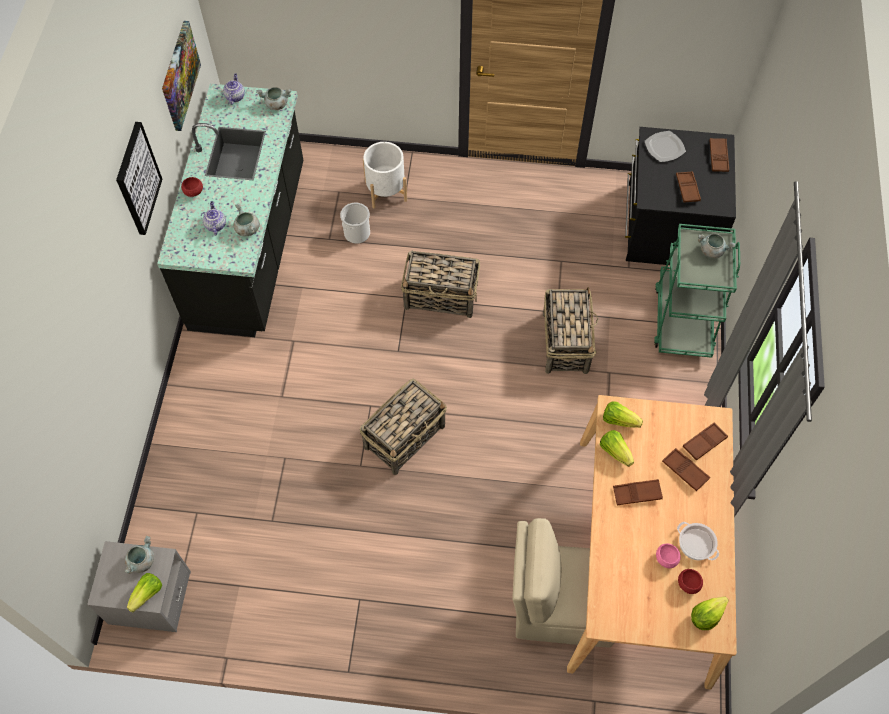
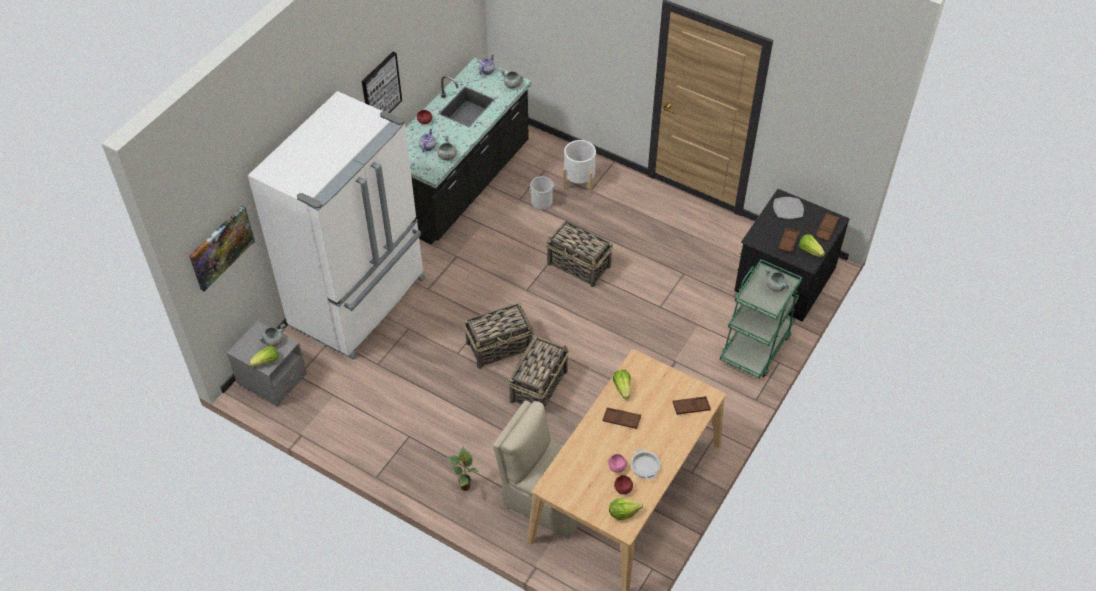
camera: 25 degrees right, 10 degrees down
picture [162,21,201,131] -> picture moved to [189,206,255,291]
basket [543,287,599,374] -> basket moved to [508,336,569,407]
lettuce [603,401,643,428] -> lettuce moved to [799,234,825,257]
brown tray [662,448,710,491] -> none
none -> white fridge [248,91,425,360]
none -> potted plant [447,446,479,491]

